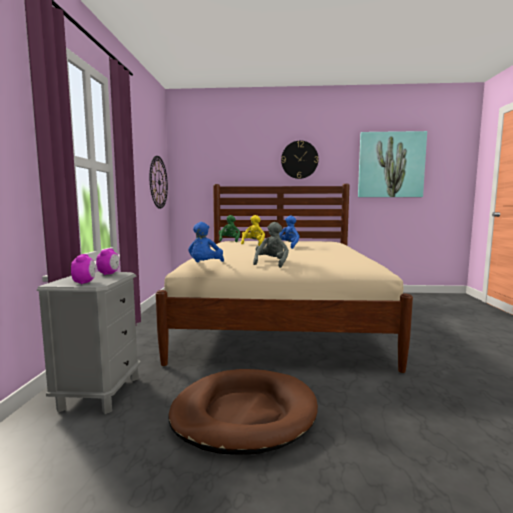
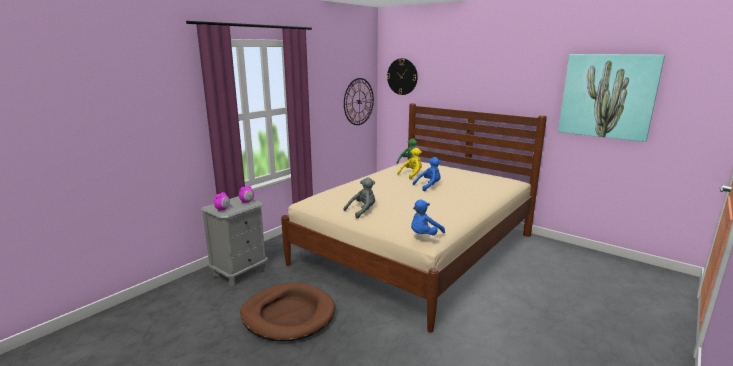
camera: 35 degrees right, 10 degrees up
blue plush toy [188,222,224,262] -> blue plush toy moved to [411,200,445,235]
wall clock [281,141,319,179] -> wall clock moved to [387,58,418,95]

